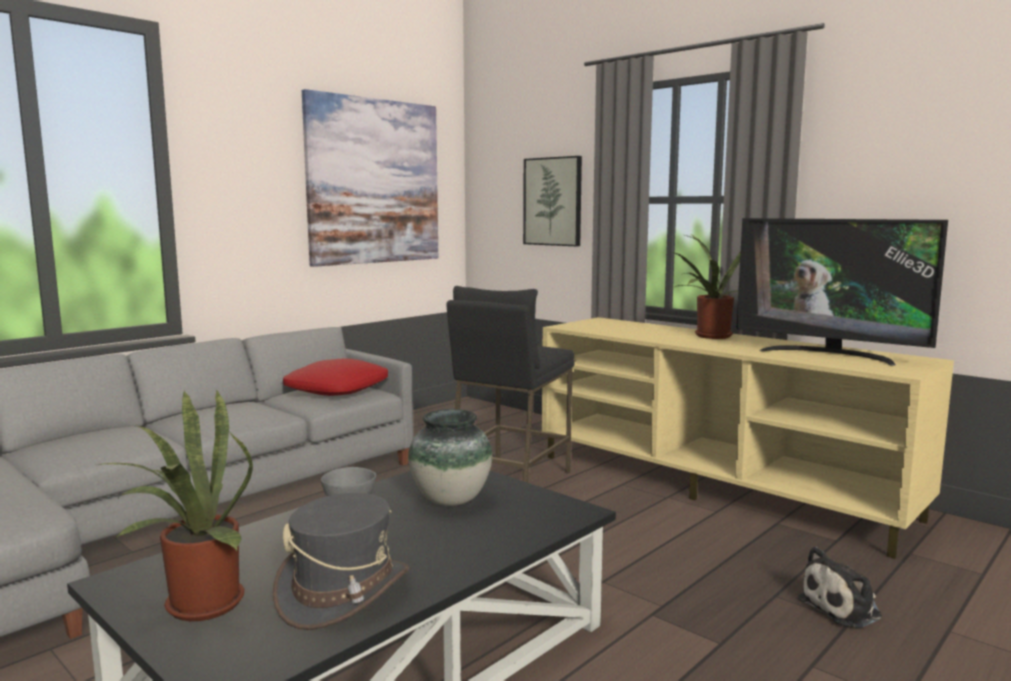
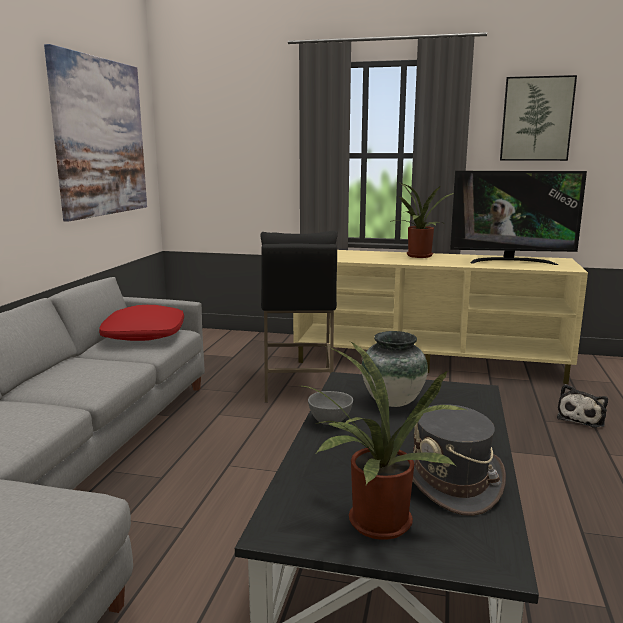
camera: 30 degrees left, 5 degrees up
picture [523,156,582,246] -> picture moved to [500,75,577,161]

